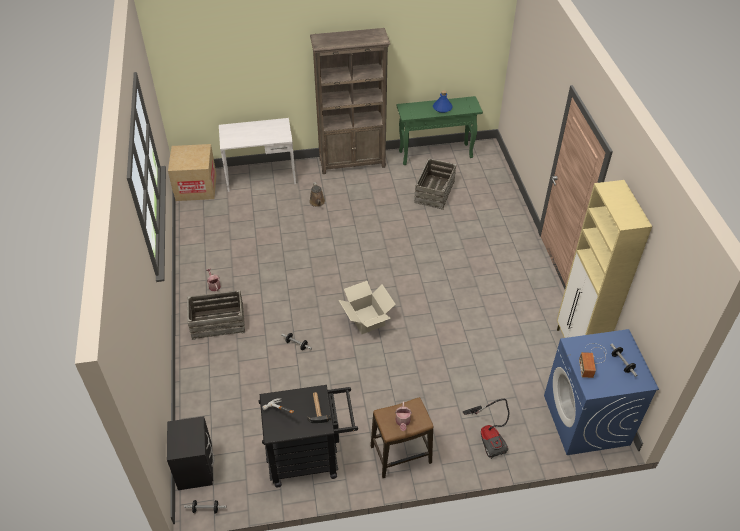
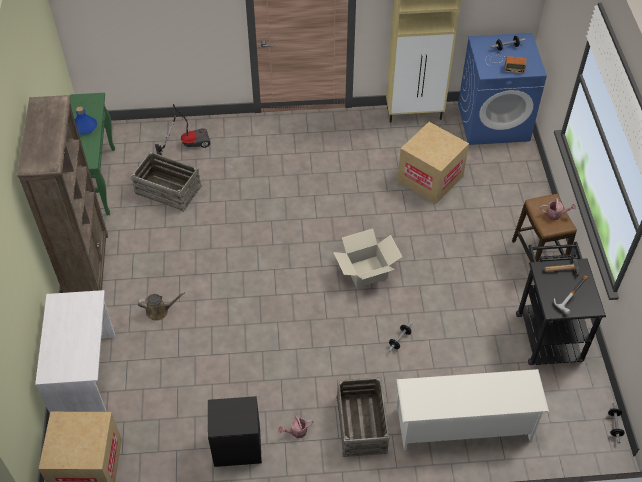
camera: 85 degrees left, 5 degrees up
black nightstand [167,416,214,490] -> black nightstand moved to [208,396,262,467]
vacuum cleaner [463,399,510,459] -> vacuum cleaner moved to [155,104,210,155]
none -> white shoe rack [396,369,549,450]
none -> cardboard box [397,122,469,204]

